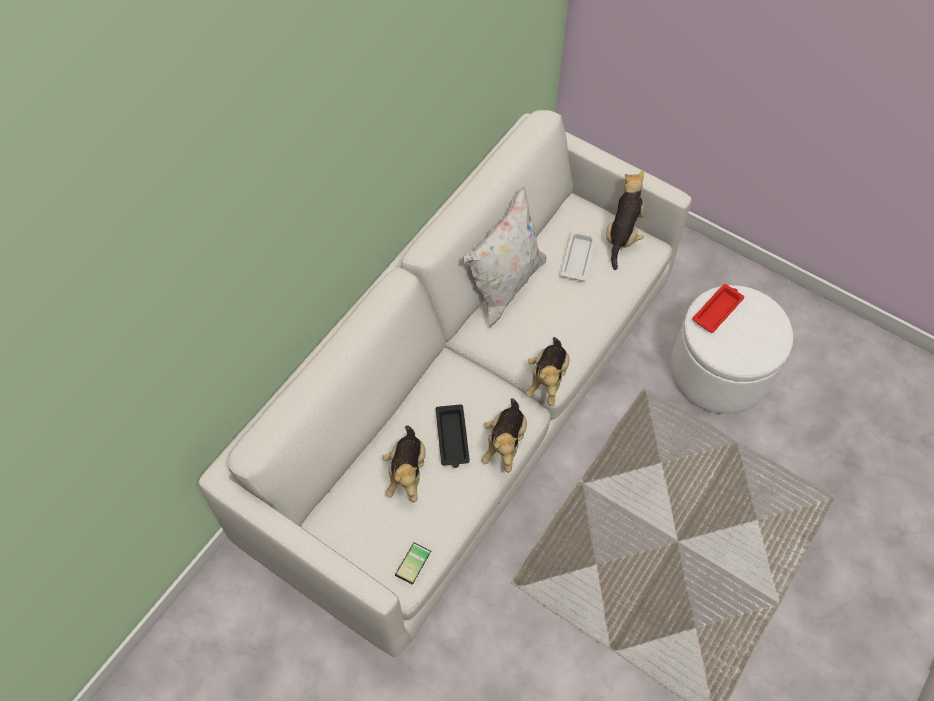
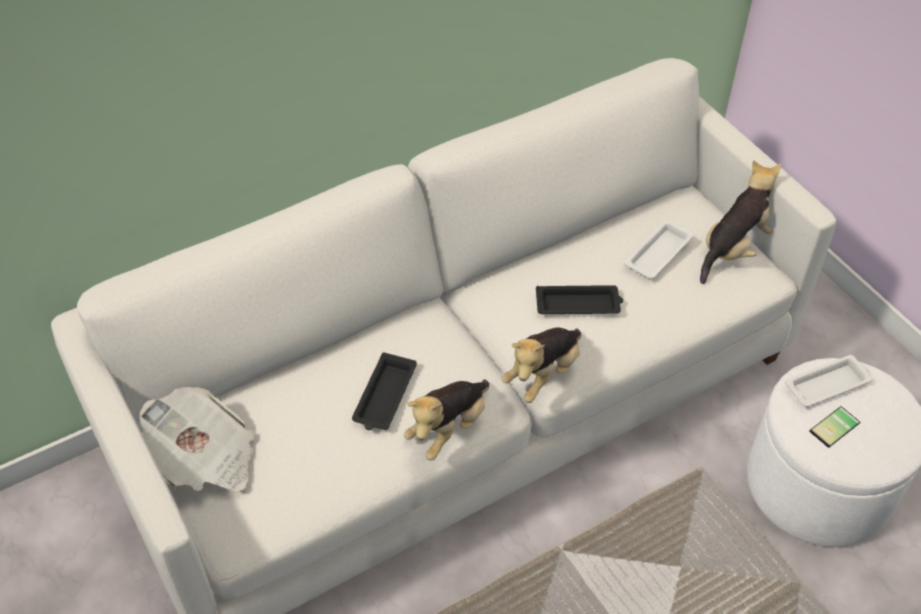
camera: 25 degrees right, 10 degrees down
plush toy [383,425,426,502] -> none
phone [395,543,431,585] -> phone moved to [809,406,860,448]
white pillow [463,186,546,327] -> none
red tray [693,284,744,333] -> white tray [785,355,872,407]
none -> newspaper [140,387,255,492]
none -> black tray [536,285,623,314]

